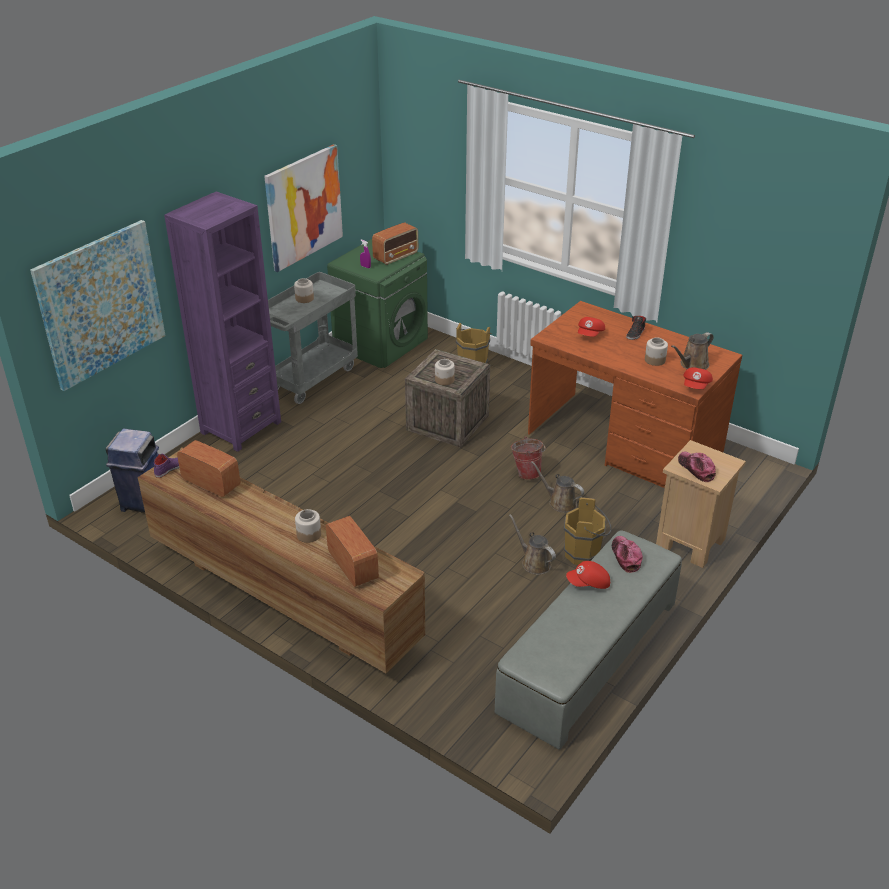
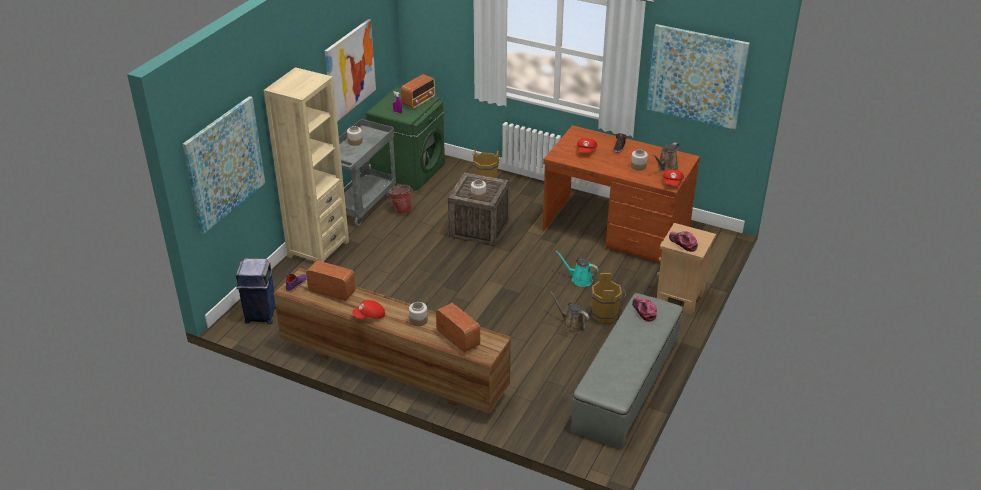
camera: 10 degrees left, 0 degrees up
purple bookcase [164,191,281,452] -> beige bookcase [264,67,349,262]
bucket [511,437,546,480] -> bucket moved to [388,184,413,214]
brown watering can [531,461,584,513] -> turquoise watering can [556,251,598,287]
red cap [566,561,610,589] -> red cap moved to [352,300,385,319]
none -> picture [647,24,750,130]

